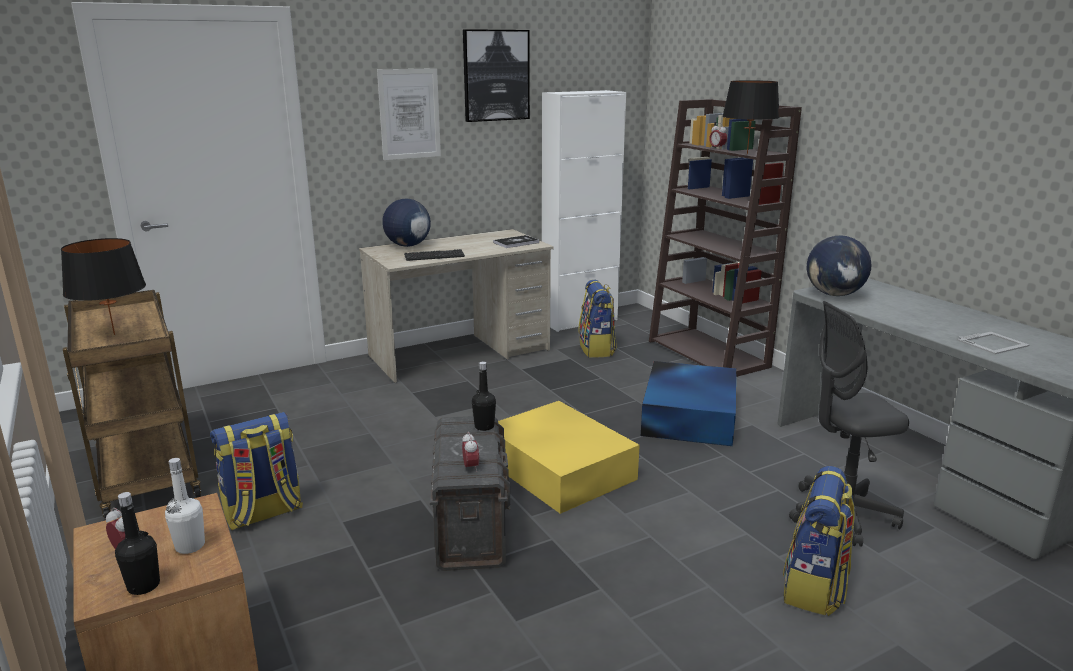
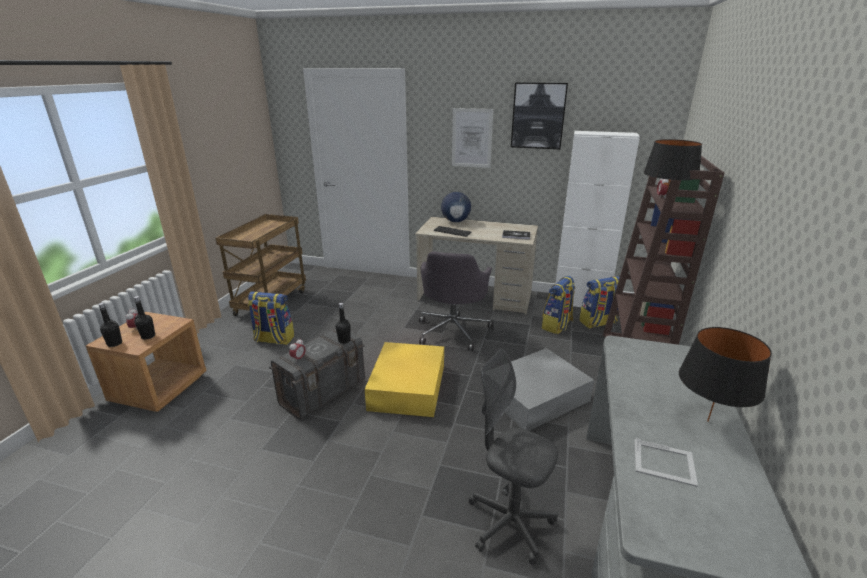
camera: 45 degrees right, 5 degrees up
black table lamp [61,238,146,335] -> black table lamp moved to [679,327,772,422]
white bottle [165,458,205,554] -> black bottle [134,296,155,339]
blue storage box [641,361,736,446] -> grey storage box [483,348,594,431]
backpack [783,466,855,616] -> backpack moved to [579,276,620,329]
globe [807,235,871,296] -> none
none -> grey office chair [419,251,493,351]

